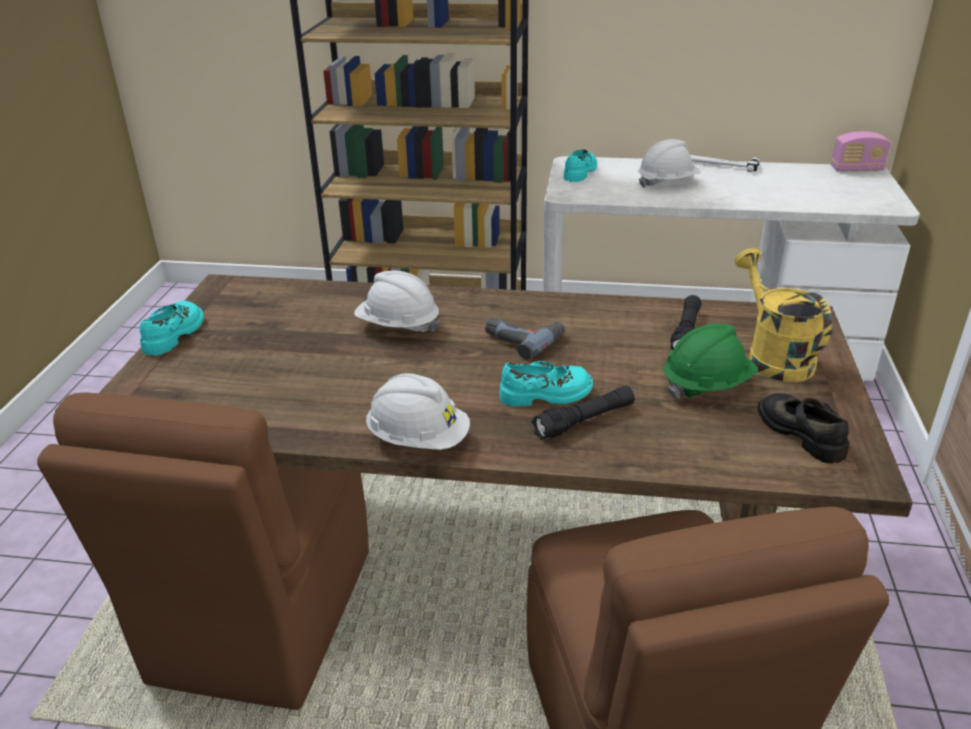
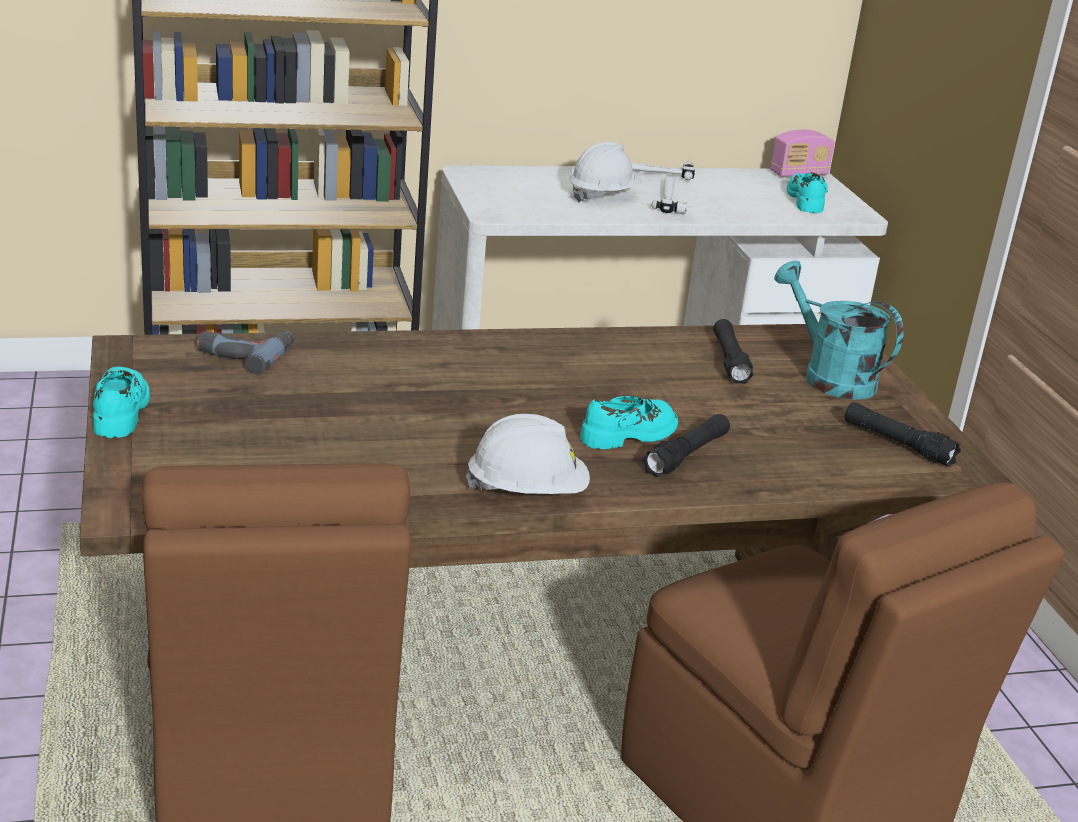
camera: 25 degrees left, 5 degrees down
white hard hat [354,270,440,332] -> none
power drill [485,318,565,360] -> power drill moved to [197,330,294,374]
turquoise shoe [564,149,597,182] -> turquoise shoe moved to [787,173,828,213]
green hard hat [664,324,758,399] -> none
yellow watering can [735,248,832,382] -> turquoise watering can [774,261,904,400]
black shoe [758,393,849,463] -> black flashlight [844,402,961,467]
none -> hammer [651,176,687,214]

